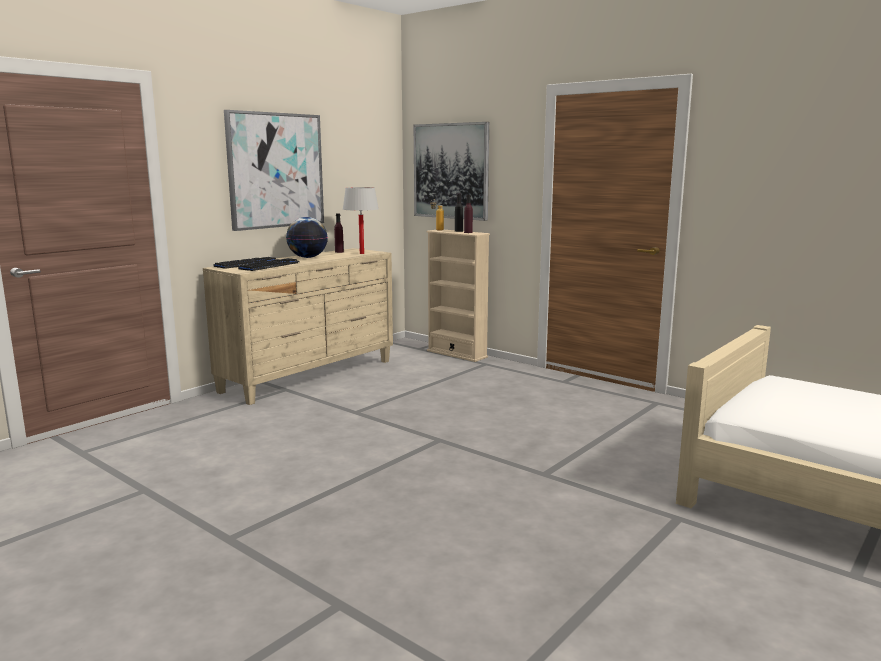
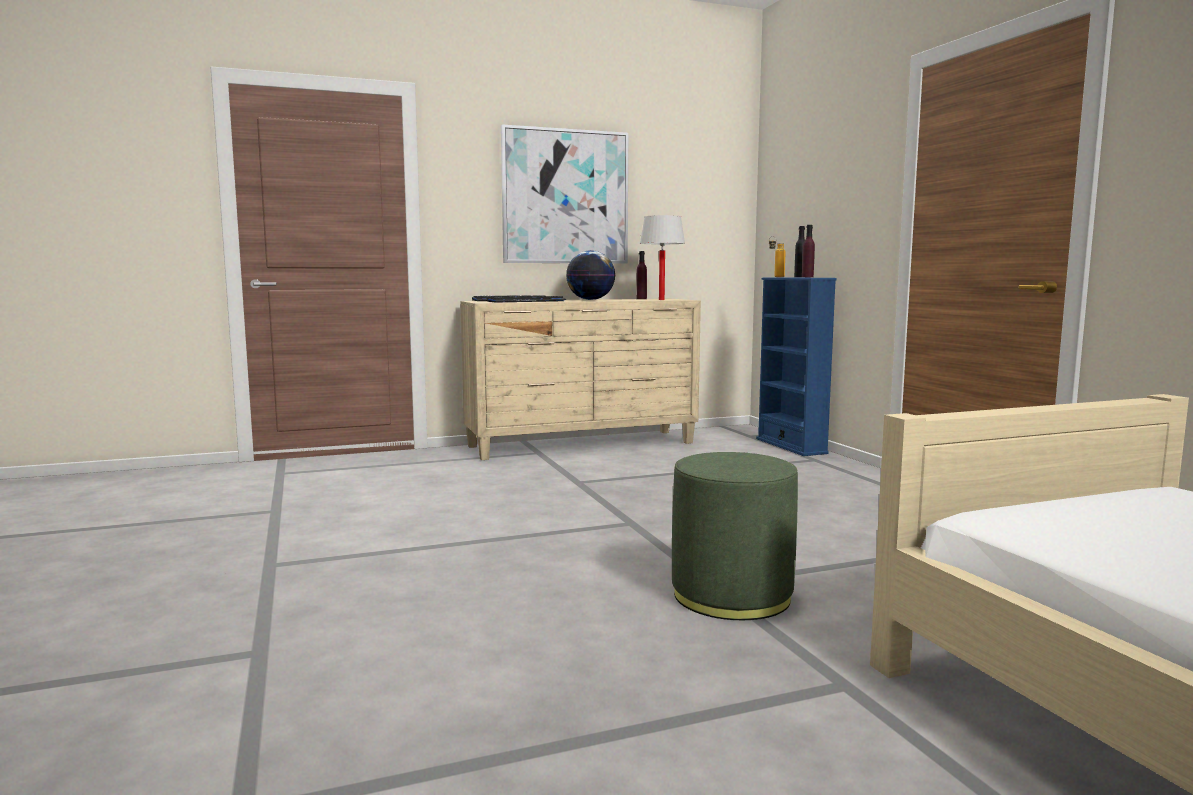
camera: 30 degrees right, 5 degrees down
picture [414,122,489,221] -> none
beige bookcase [426,230,490,362] -> blue bookcase [756,277,837,456]
none -> green ottoman [672,452,798,620]

